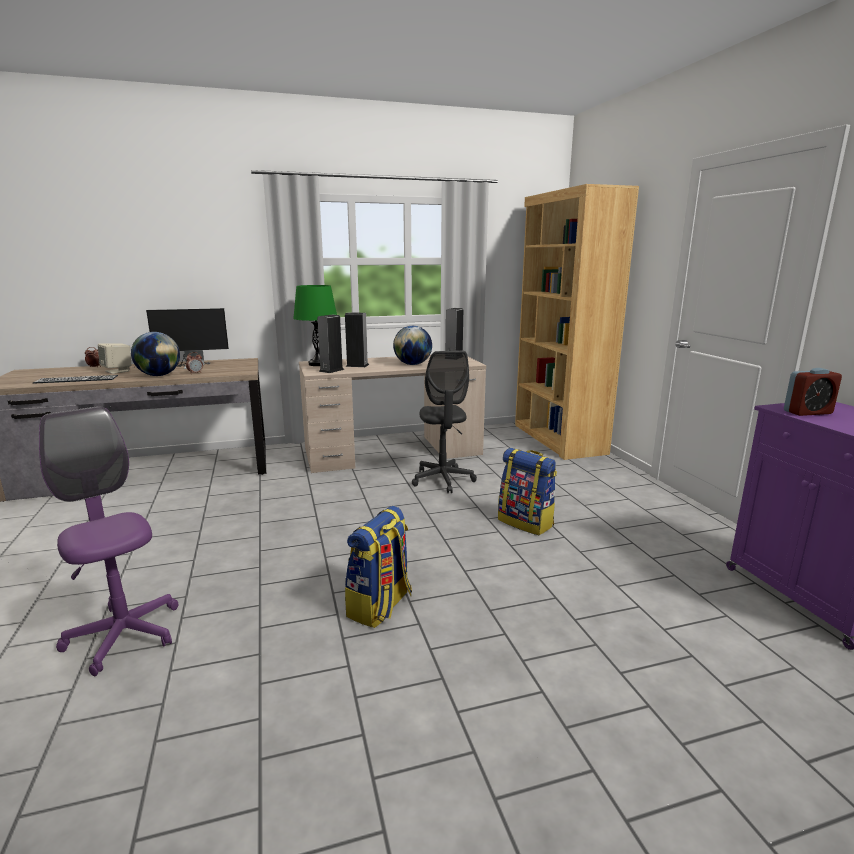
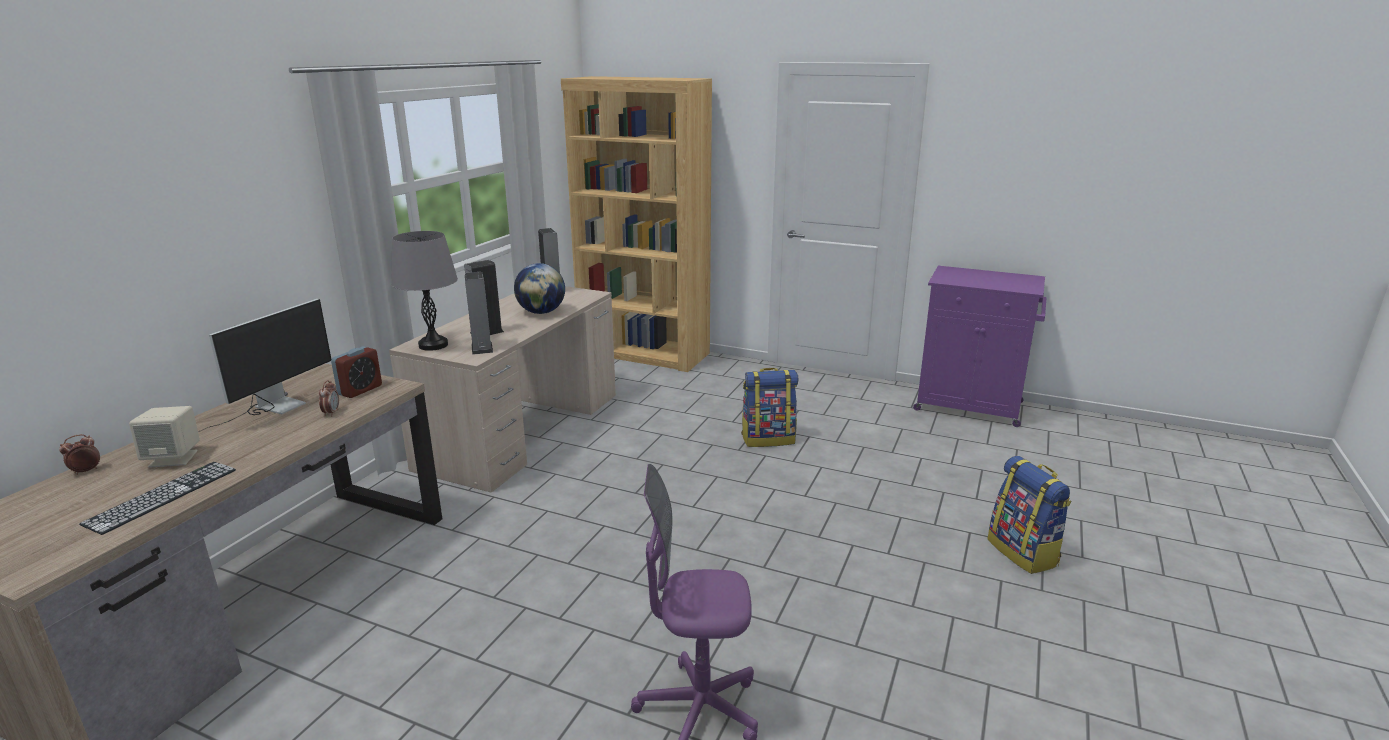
camera: 50 degrees left, 5 degrees up
globe [131,332,180,376] -> none
green table lamp [293,285,337,366] -> grey table lamp [391,231,458,351]
backpack [345,506,412,628] -> backpack moved to [988,456,1071,574]
grey office chair [412,350,477,493] -> none
alarm clock [784,368,842,416] -> alarm clock moved to [331,346,382,398]

